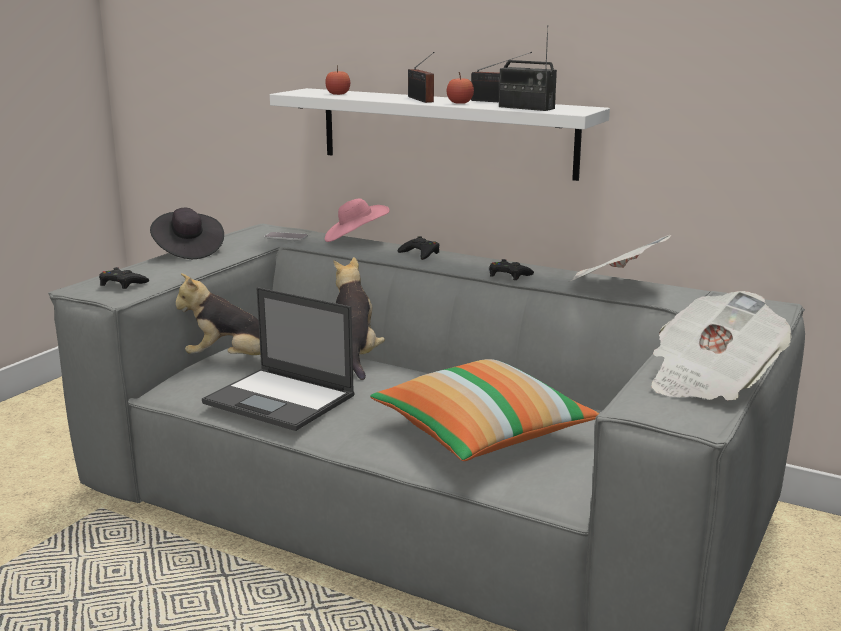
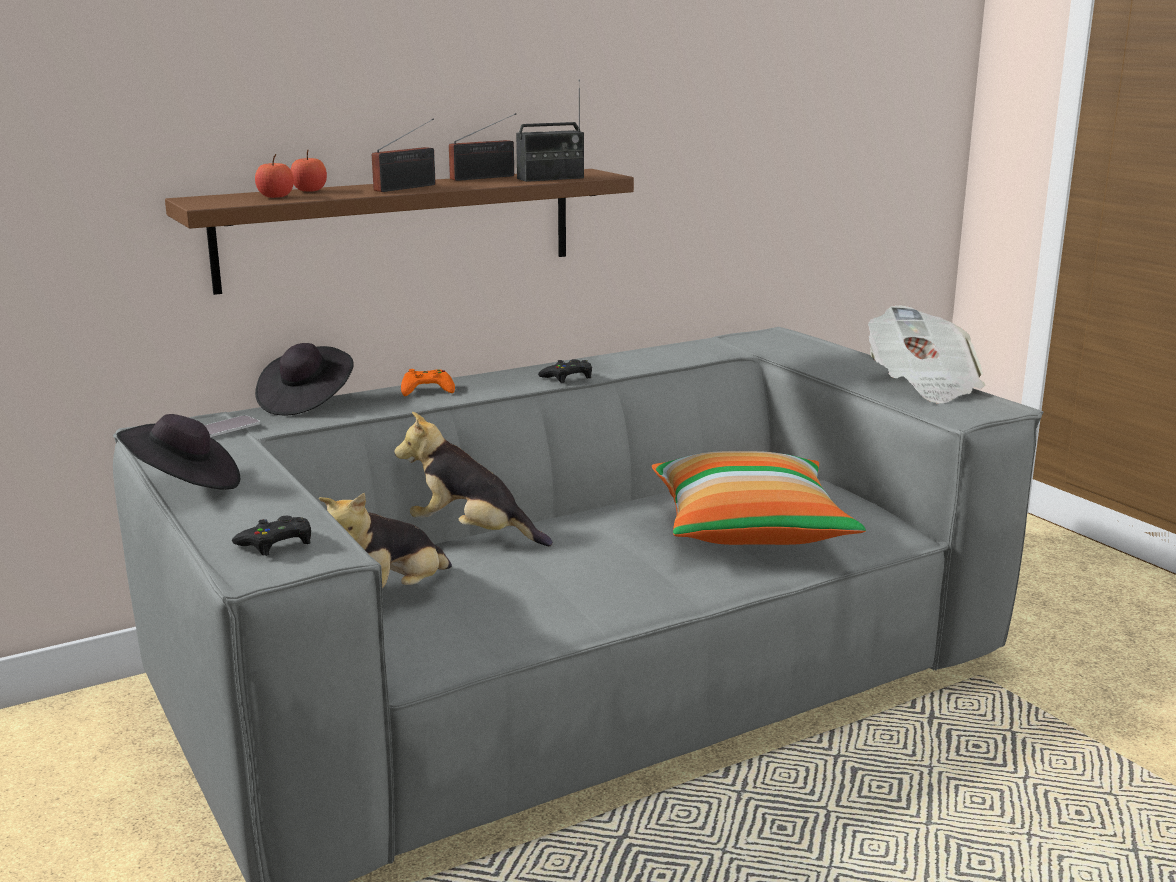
camera: 60 degrees left, 0 degrees up
laptop [202,287,355,431] -> none
white shelf [270,88,610,181] -> brown shelf [165,169,634,295]
pink hat [325,199,390,242] -> black hat [255,343,354,415]
black game controller [398,236,440,260] -> orange game controller [401,369,455,396]
radio [408,52,435,103] -> radio turned 60 degrees counterclockwise [372,118,436,192]
apple [447,72,474,104] -> apple moved to [290,150,327,192]
newspaper [569,235,672,282] -> none

